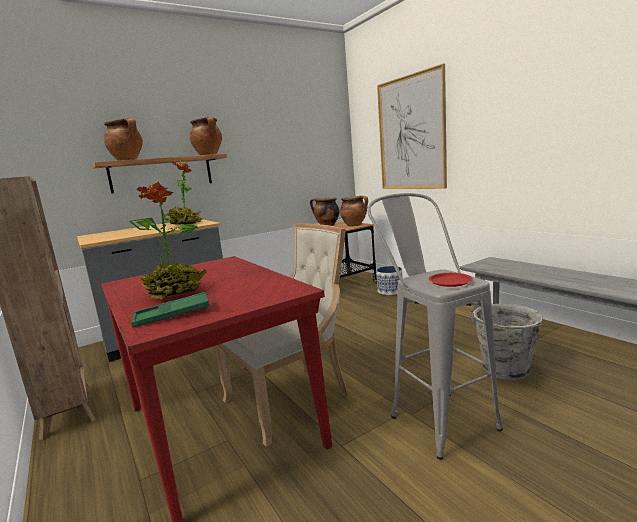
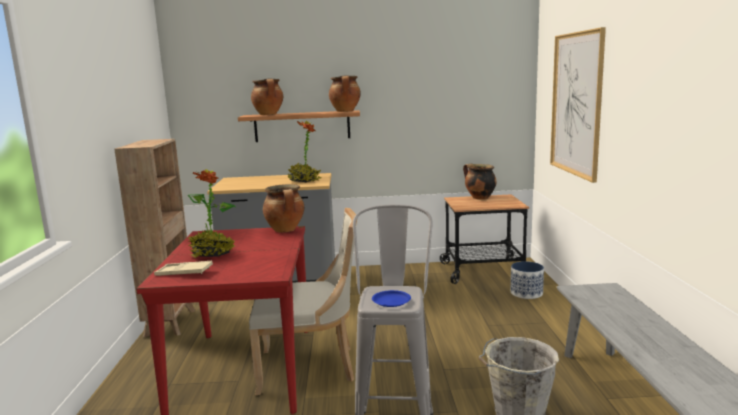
camera: 30 degrees right, 0 degrees up
green tray [131,292,209,327] -> beige tray [154,261,213,276]
cooking pot [340,196,368,226] -> cooking pot moved to [263,184,304,232]
red plate [429,273,473,287] -> blue plate [372,290,411,307]

